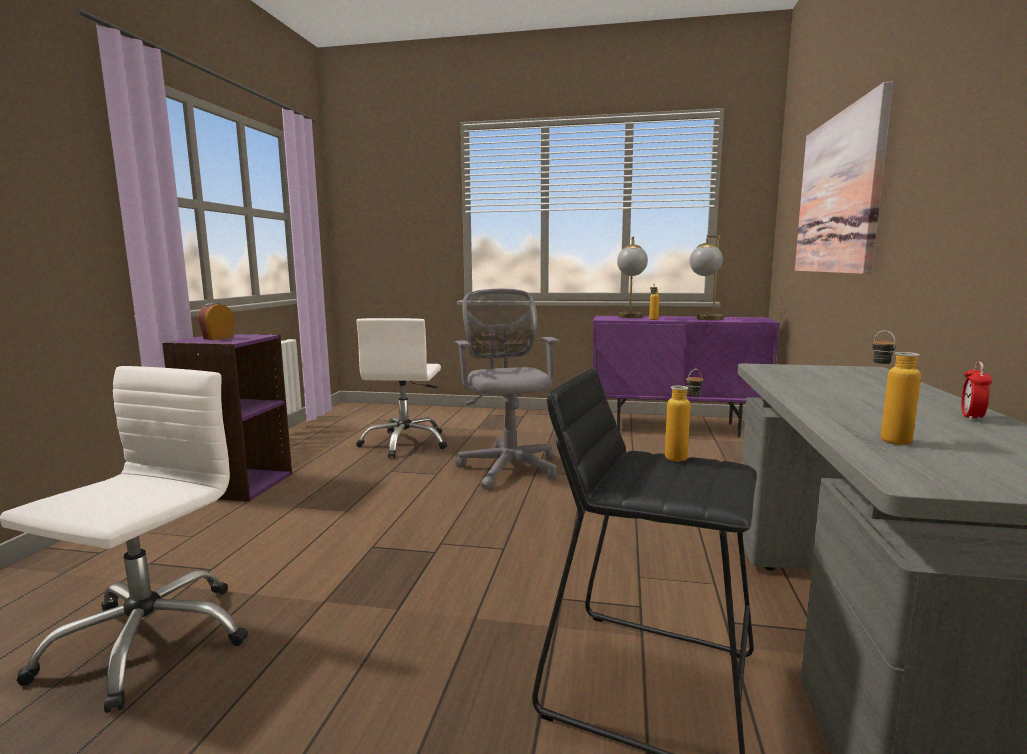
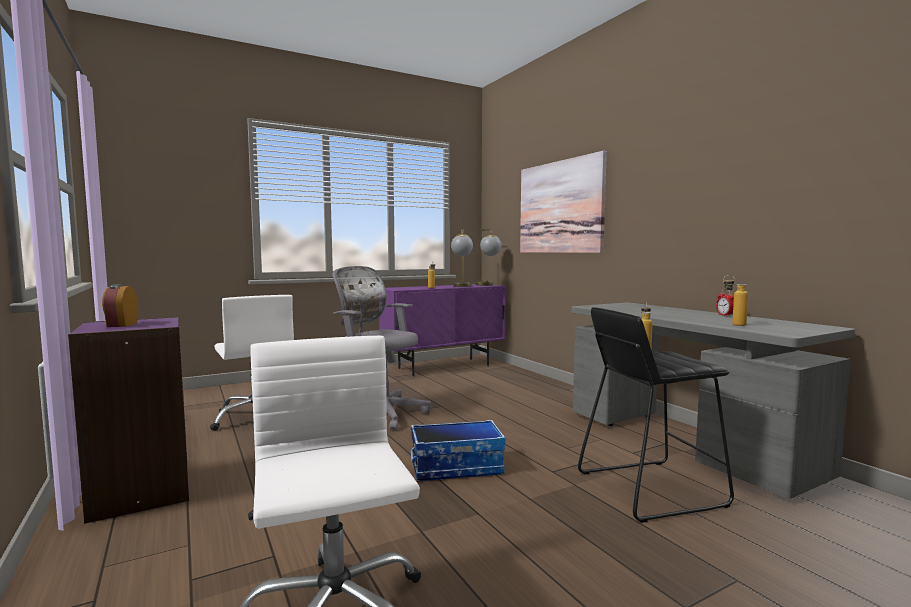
camera: 40 degrees left, 5 degrees down
table lamp [617,237,648,318] -> table lamp moved to [476,229,501,286]
none -> storage box [411,420,506,481]

